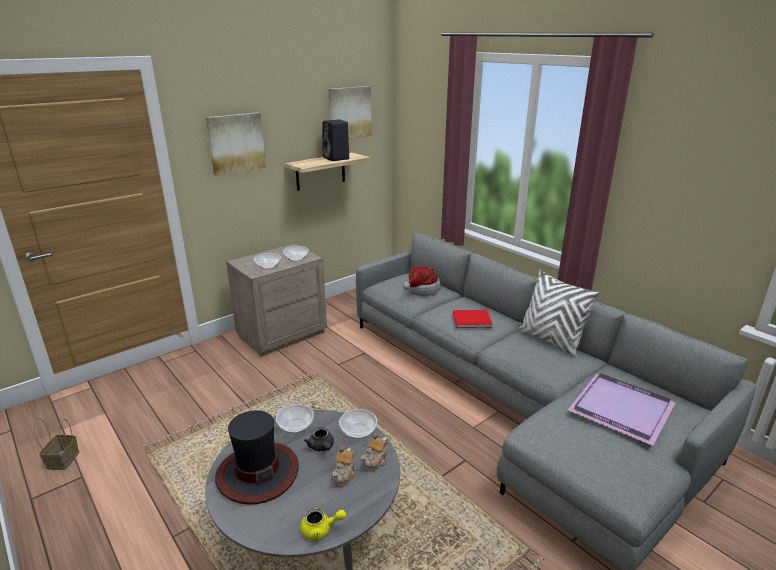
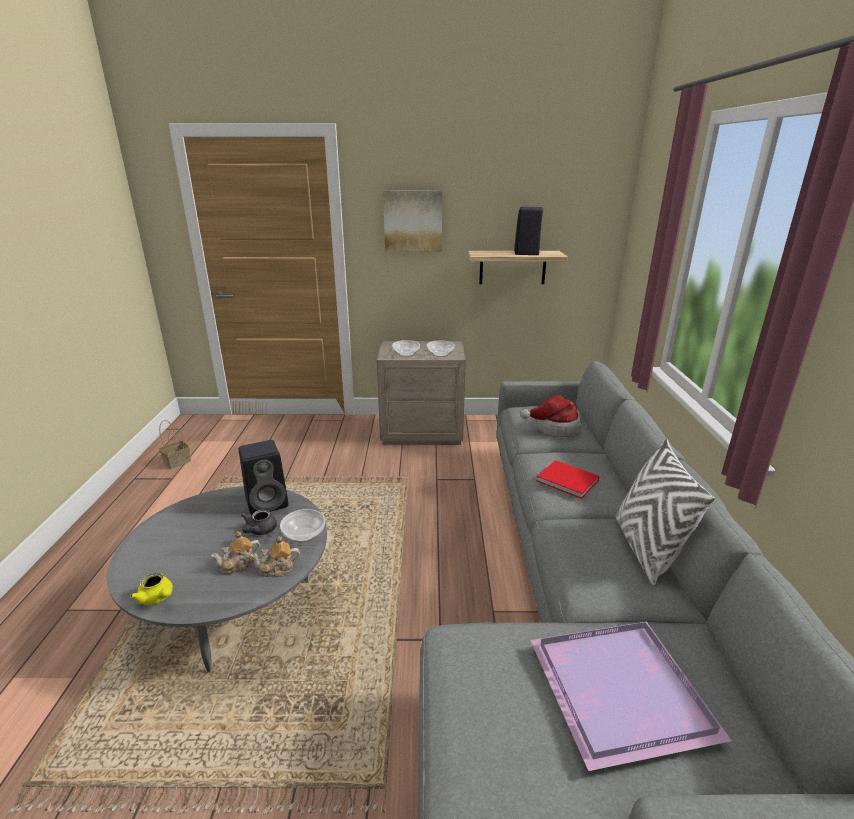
camera: 40 degrees right, 0 degrees up
hat [215,410,299,505] -> none
bowl [276,404,314,434] -> black speaker [239,440,289,515]
picture [329,86,372,139] -> none

